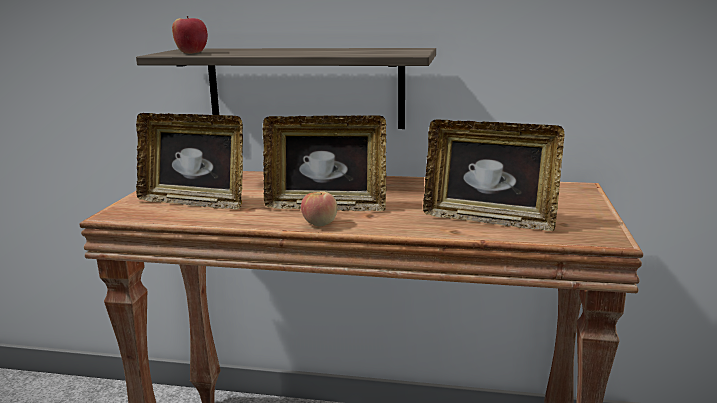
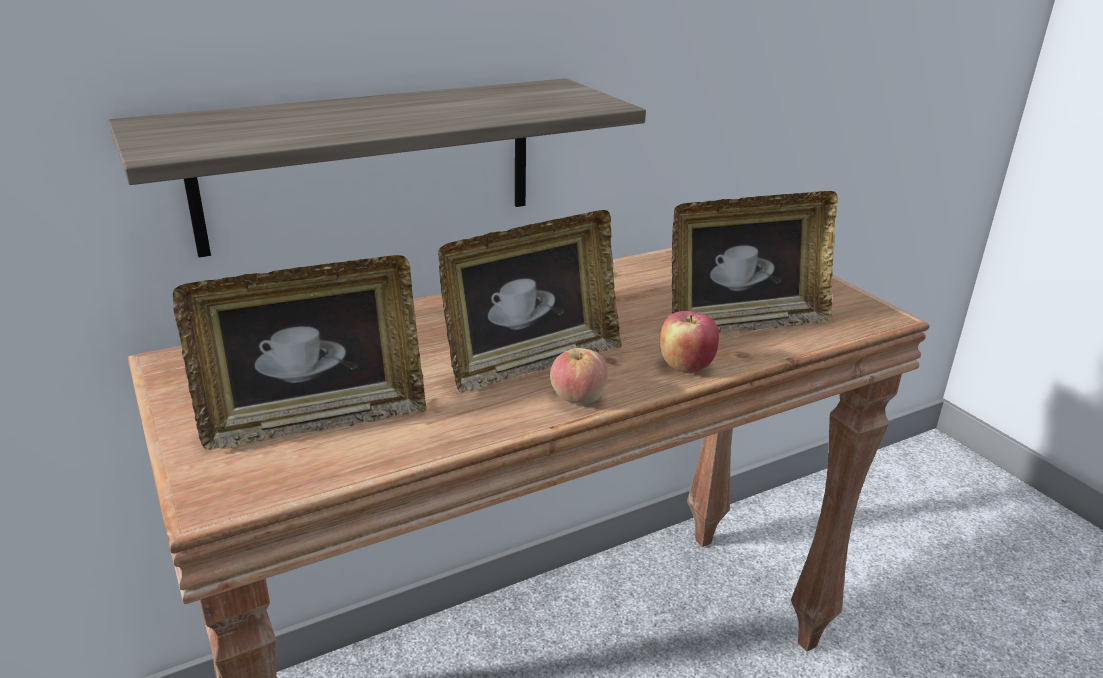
camera: 40 degrees left, 10 degrees up
apple [172,16,208,54] -> apple moved to [660,311,719,373]

